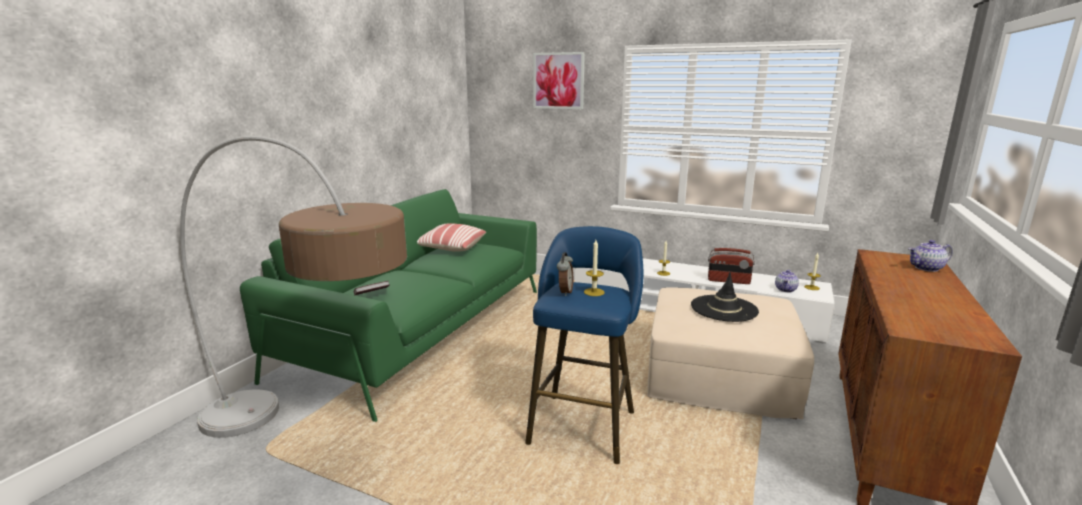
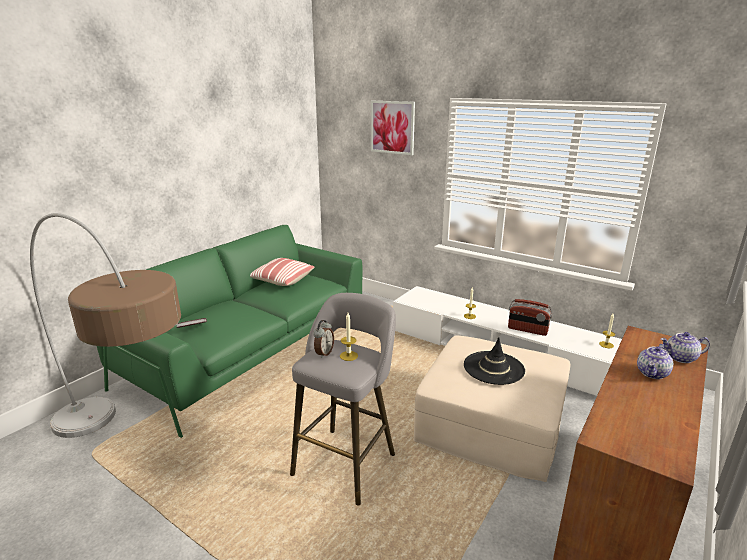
camera: 10 degrees right, 5 degrees up
blue stool [525,226,643,464] -> grey stool [290,293,396,506]
teapot [775,270,799,292] -> teapot moved to [637,344,673,379]

